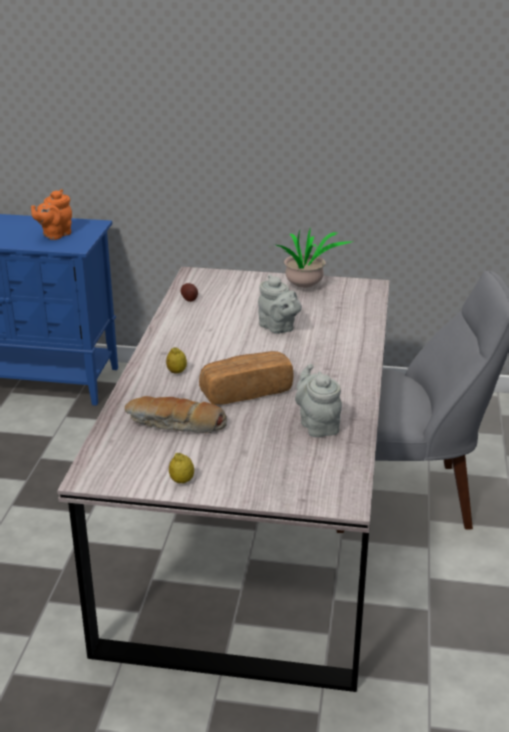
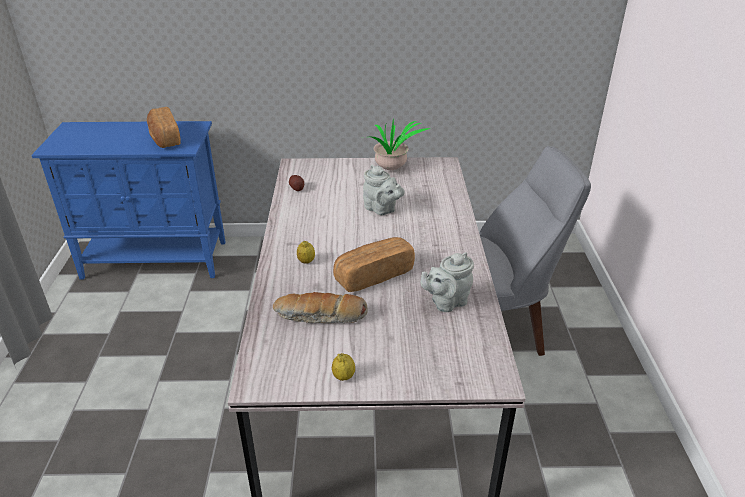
camera: 10 degrees left, 5 degrees up
orange teapot [31,189,72,240] -> bread [147,107,181,148]
grey teapot [295,364,342,437] -> grey teapot turned 90 degrees counterclockwise [420,252,474,312]

